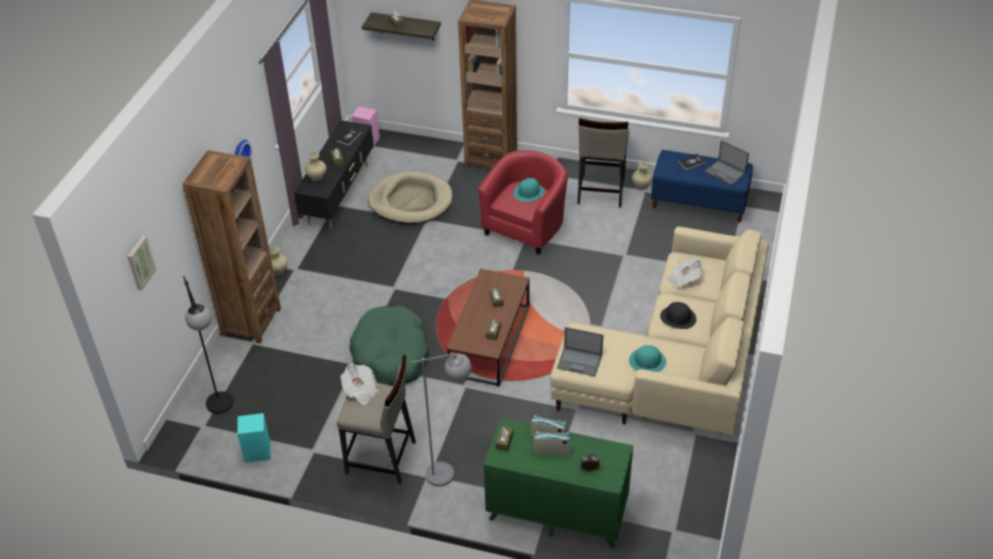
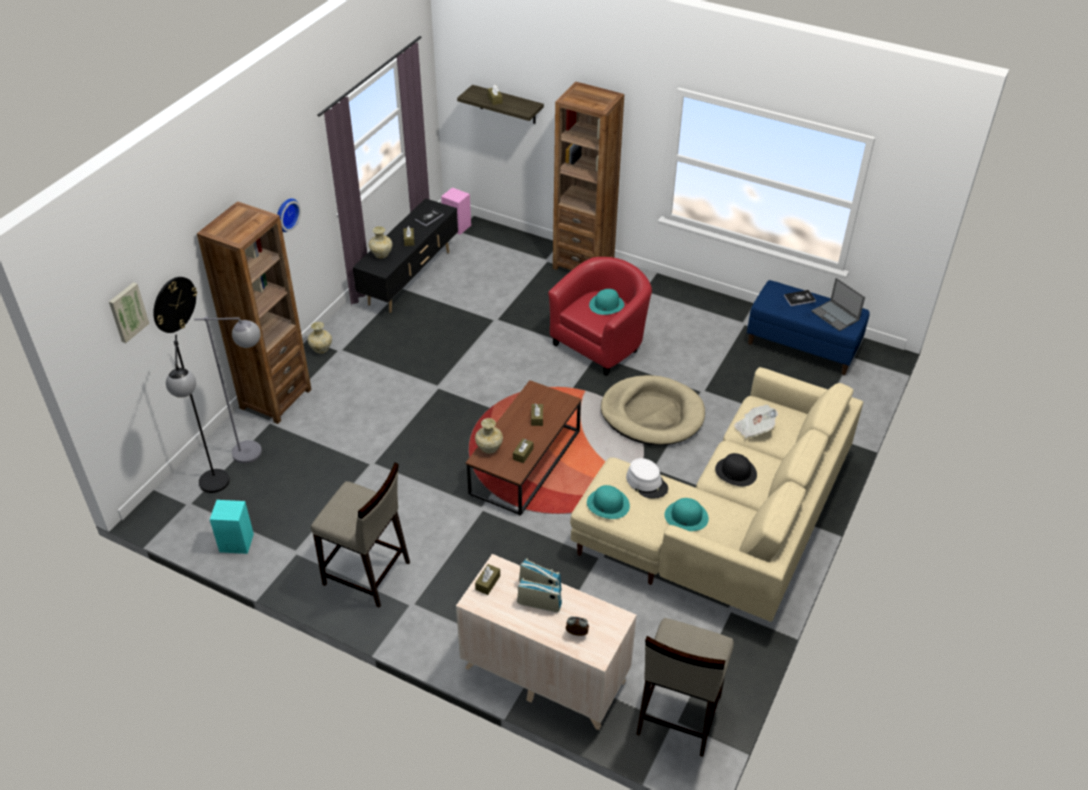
camera: 10 degrees right, 0 degrees up
newspaper [340,364,379,405] -> none
green dog bed [350,306,429,386] -> none
beige dog bed [368,171,453,224] -> beige dog bed moved to [601,375,705,446]
grey floor lamp [412,353,472,486] -> grey floor lamp moved to [194,316,262,463]
green dresser [484,418,633,548] -> beige dresser [456,554,637,730]
laptop [557,327,603,376] -> turquoise hat [587,485,630,519]
beige stool [577,118,629,208] -> beige stool moved to [636,618,734,757]
beige vase [632,162,653,190] -> beige vase moved to [475,418,503,454]
none -> wall clock [153,277,197,333]
none -> white hat [626,458,668,499]

